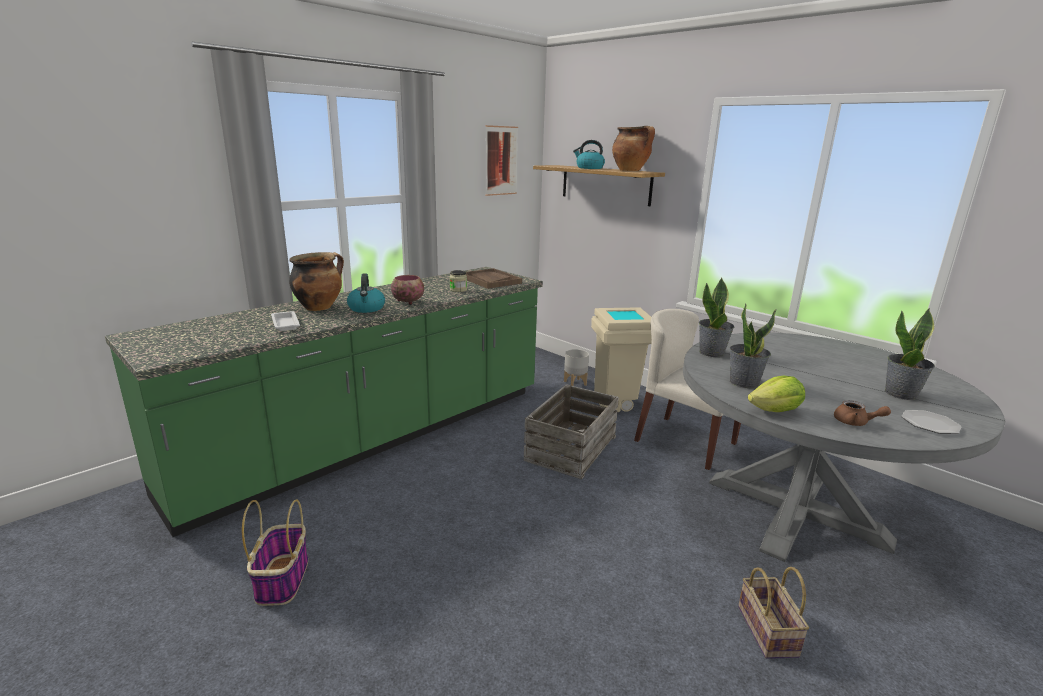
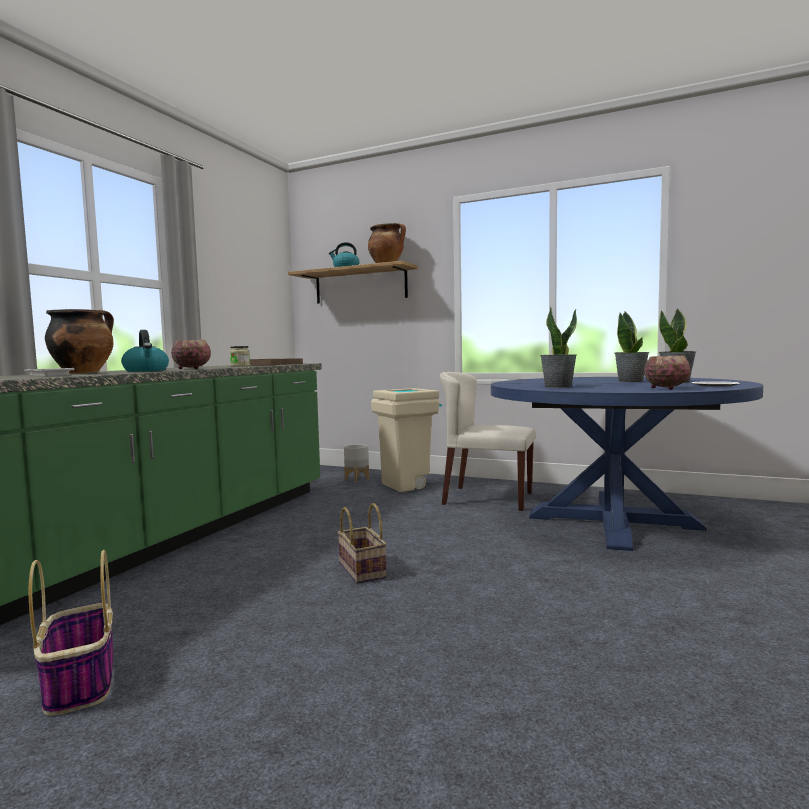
camera: 20 degrees left, 15 degrees down
picture [485,125,518,196] -> none
crate [524,384,619,479] -> none
grey dining table [683,333,1006,562] -> blue dining table [491,377,763,551]
potted plant [699,278,734,357] -> potted plant moved to [615,312,649,382]
basket [738,567,809,659] -> basket moved to [337,503,387,584]
lettuce [748,376,805,412] -> none
brown teapot [834,400,891,426] -> bowl [644,356,691,390]

